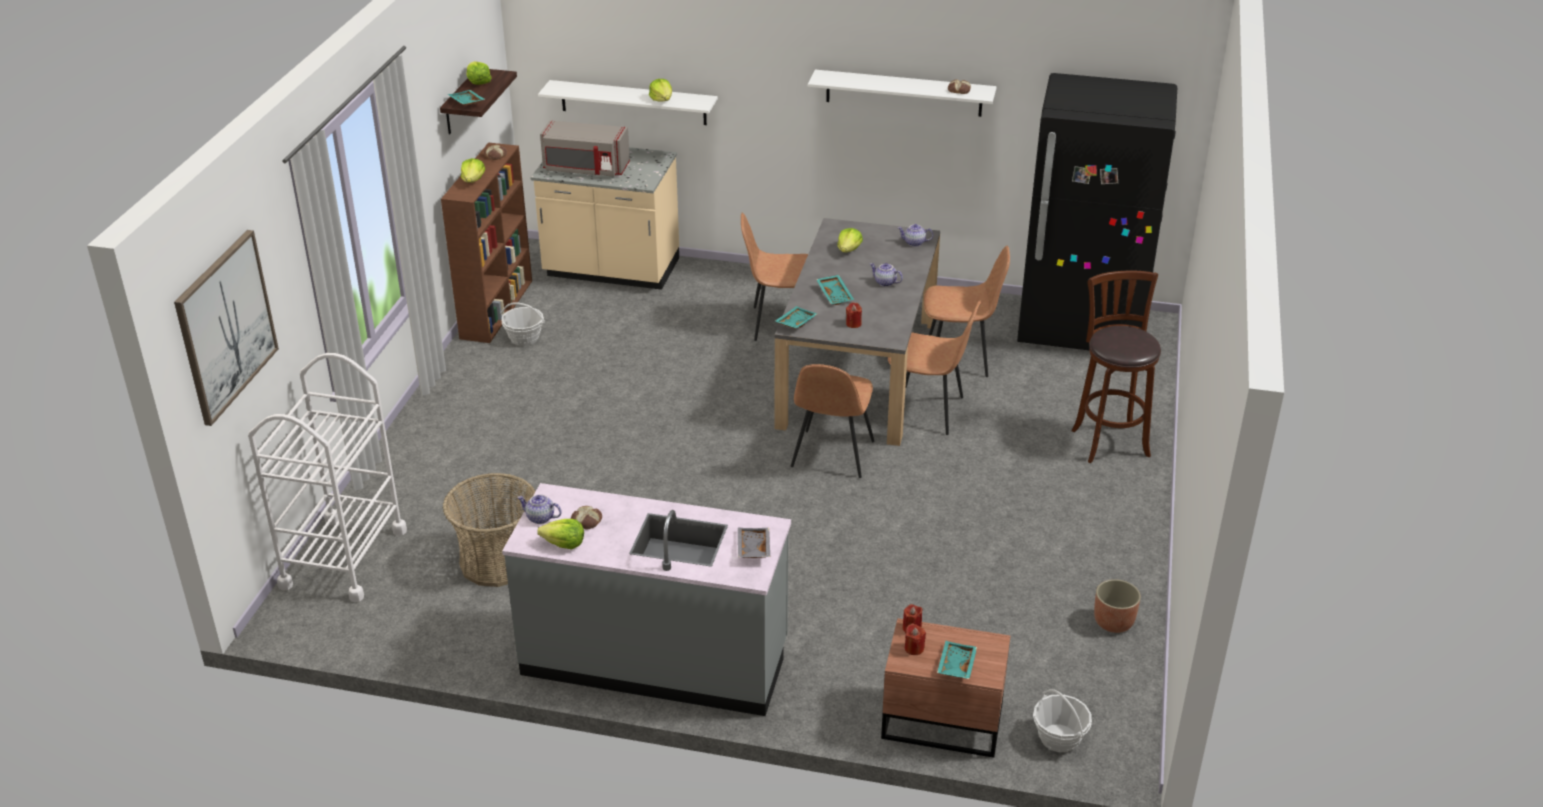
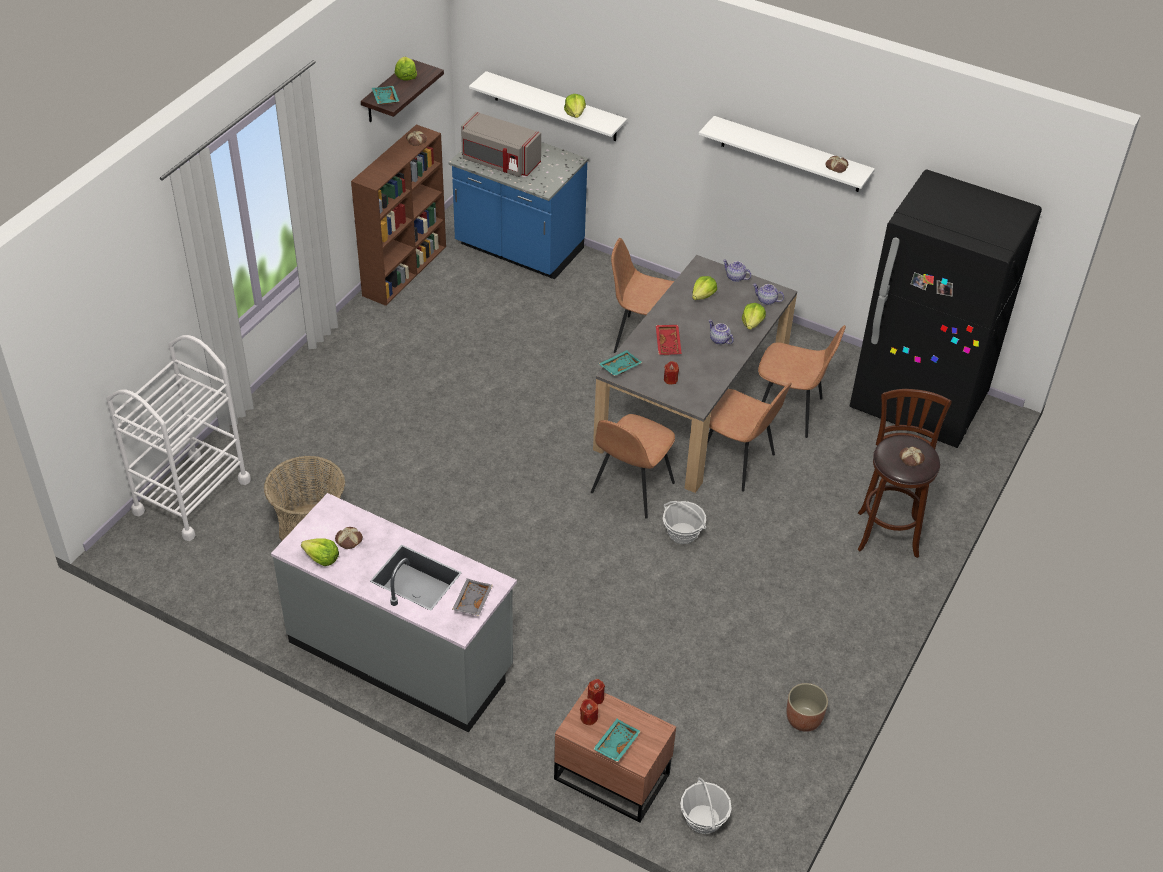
camera: 15 degrees right, 10 degrees up
picture [174,230,279,426] -> none
lettuce [461,158,485,183] -> lettuce moved to [742,303,766,330]
basket [500,302,545,346] -> basket moved to [663,501,706,544]
teapot [517,495,562,524] -> teapot moved to [723,260,751,282]
beige counter [530,147,679,290] -> blue counter [448,142,588,279]
turquoise tray [816,275,854,305] -> red tray [656,325,682,355]
none -> bread [899,447,925,466]

